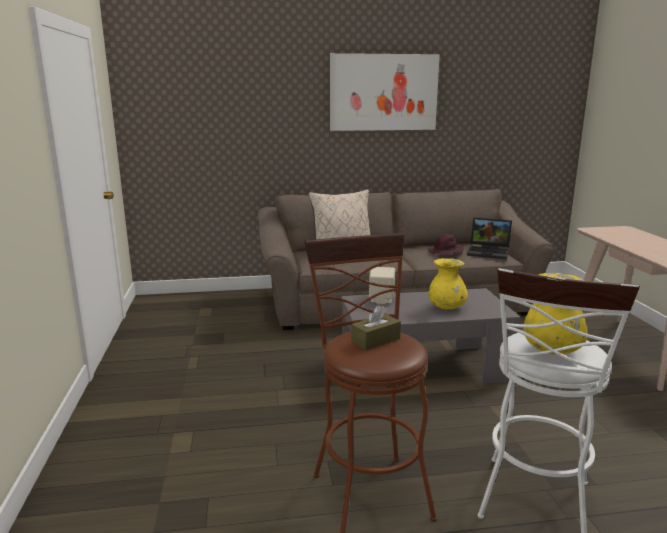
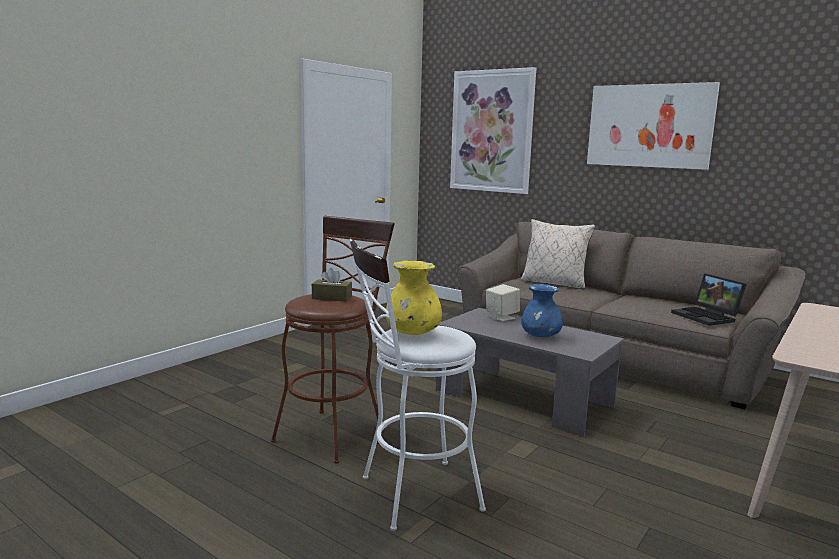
camera: 45 degrees right, 5 degrees down
purple hat [428,234,464,254] -> none
yellow vase [429,258,468,309] -> blue vase [521,284,563,338]
none -> picture [450,67,536,194]

